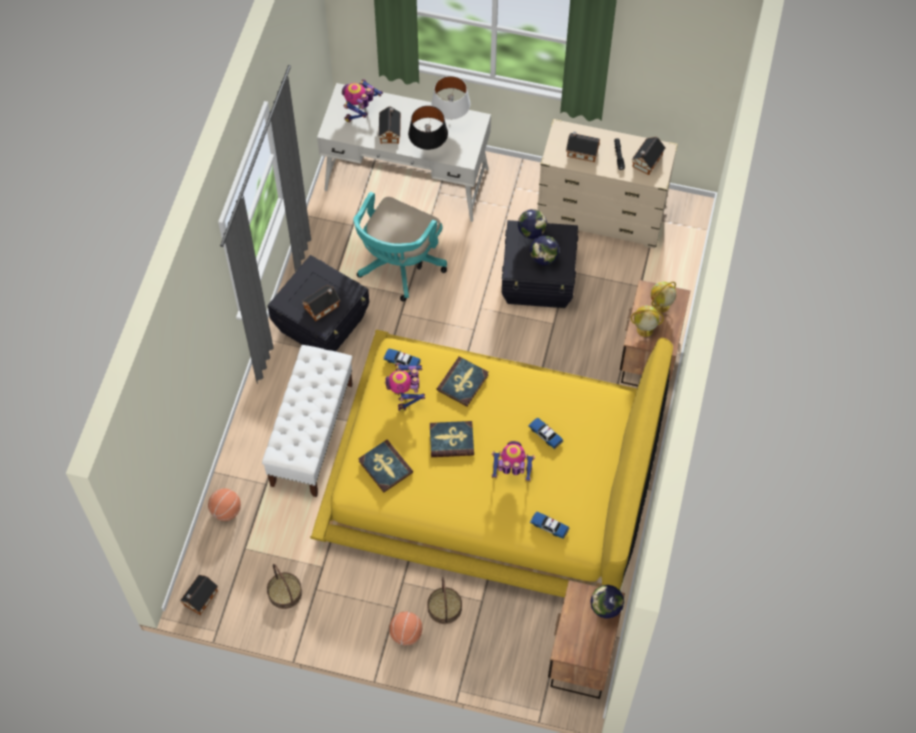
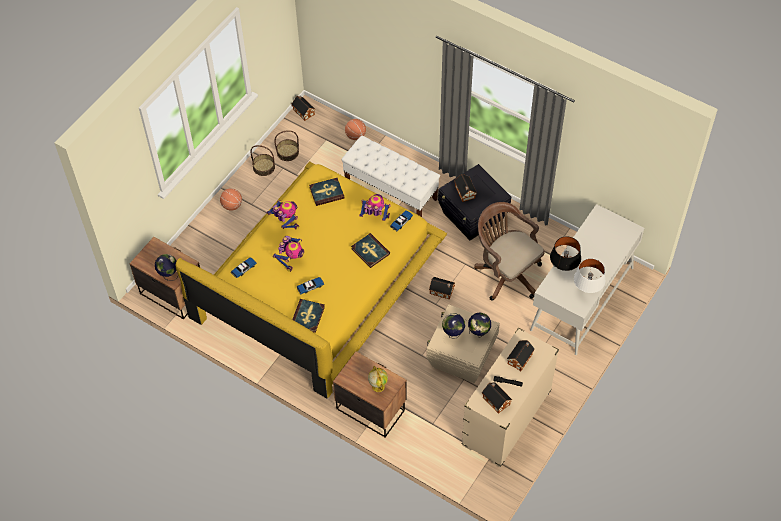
camera: 110 degrees right, 5 degrees down
toy robot [342,79,383,122] -> toy robot moved to [267,200,299,229]
turquoise office chair [353,192,447,301] -> brown office chair [474,202,545,301]
toy house [379,106,401,144] -> toy house moved to [429,277,455,300]
basket [427,577,462,624] -> basket moved to [250,145,275,176]
book [430,421,474,457] -> book moved to [292,299,325,333]
black storage box [502,220,578,308] -> beige storage box [427,304,500,383]
globe [631,306,664,337] -> none

